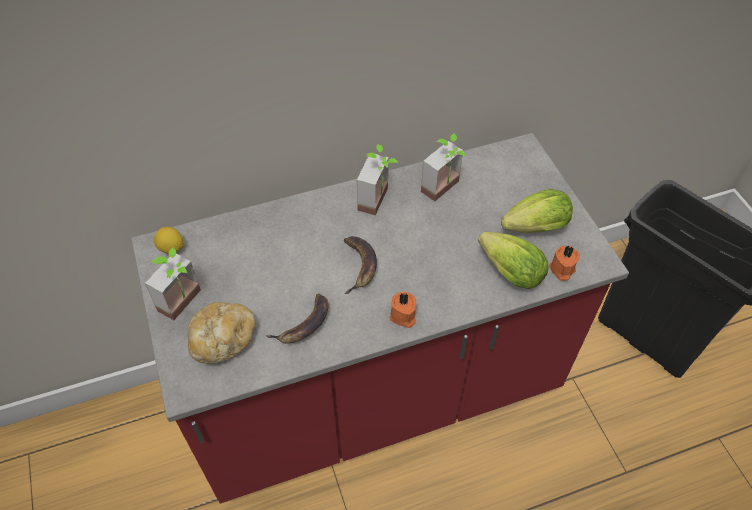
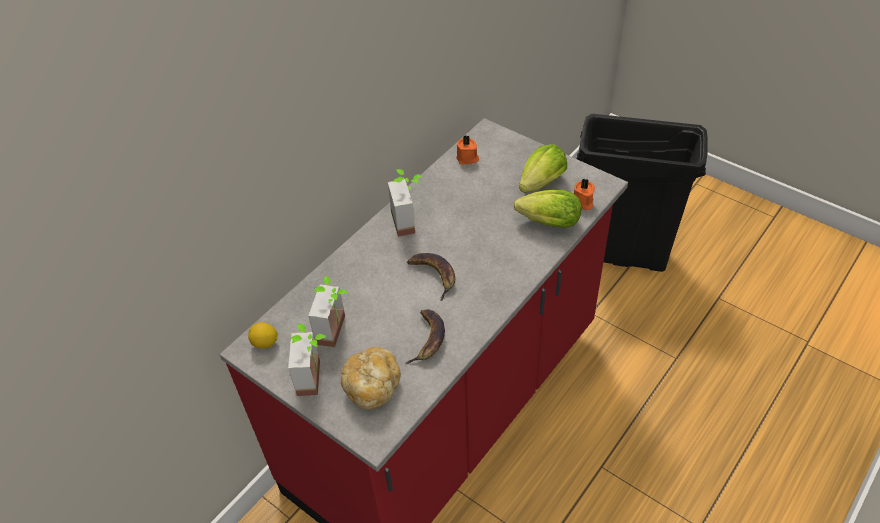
camera: 30 degrees left, 5 degrees down
orange candle [389,292,416,328] -> orange candle moved to [456,135,479,165]
potted plant [421,133,465,201] -> potted plant moved to [308,276,348,347]

